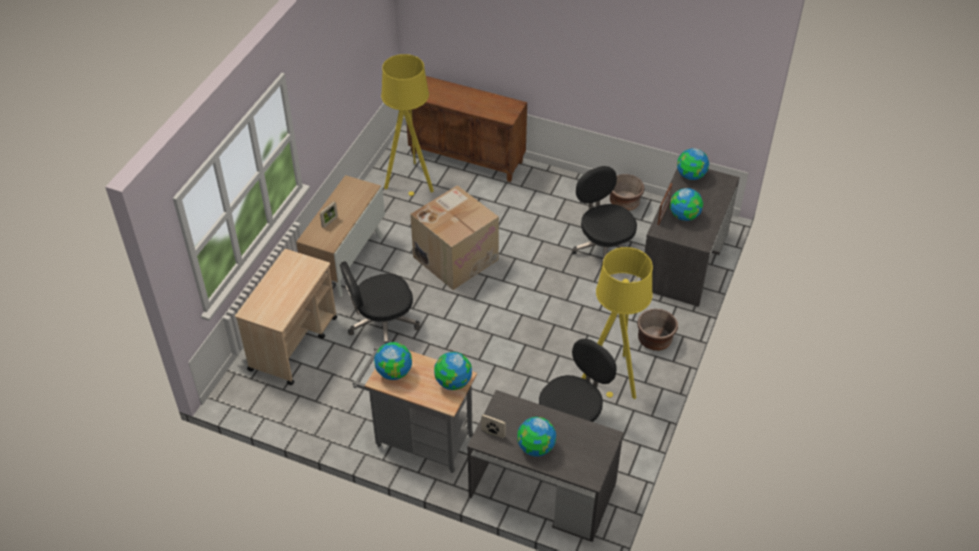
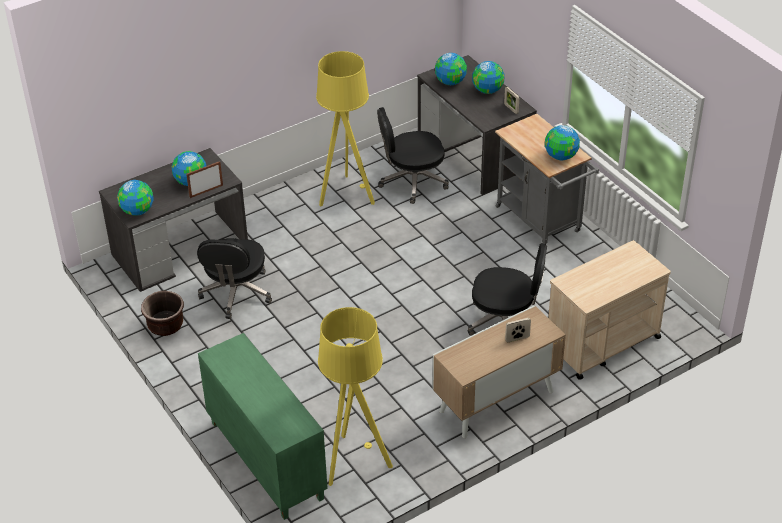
camera: 145 degrees left, 5 degrees down
brown cabinet [407,76,527,182] -> green cabinet [198,333,328,520]
cardboard box [410,185,499,290] -> none
globe [434,352,472,390] -> globe moved to [435,53,467,85]
brown planter [637,309,678,351] -> none

